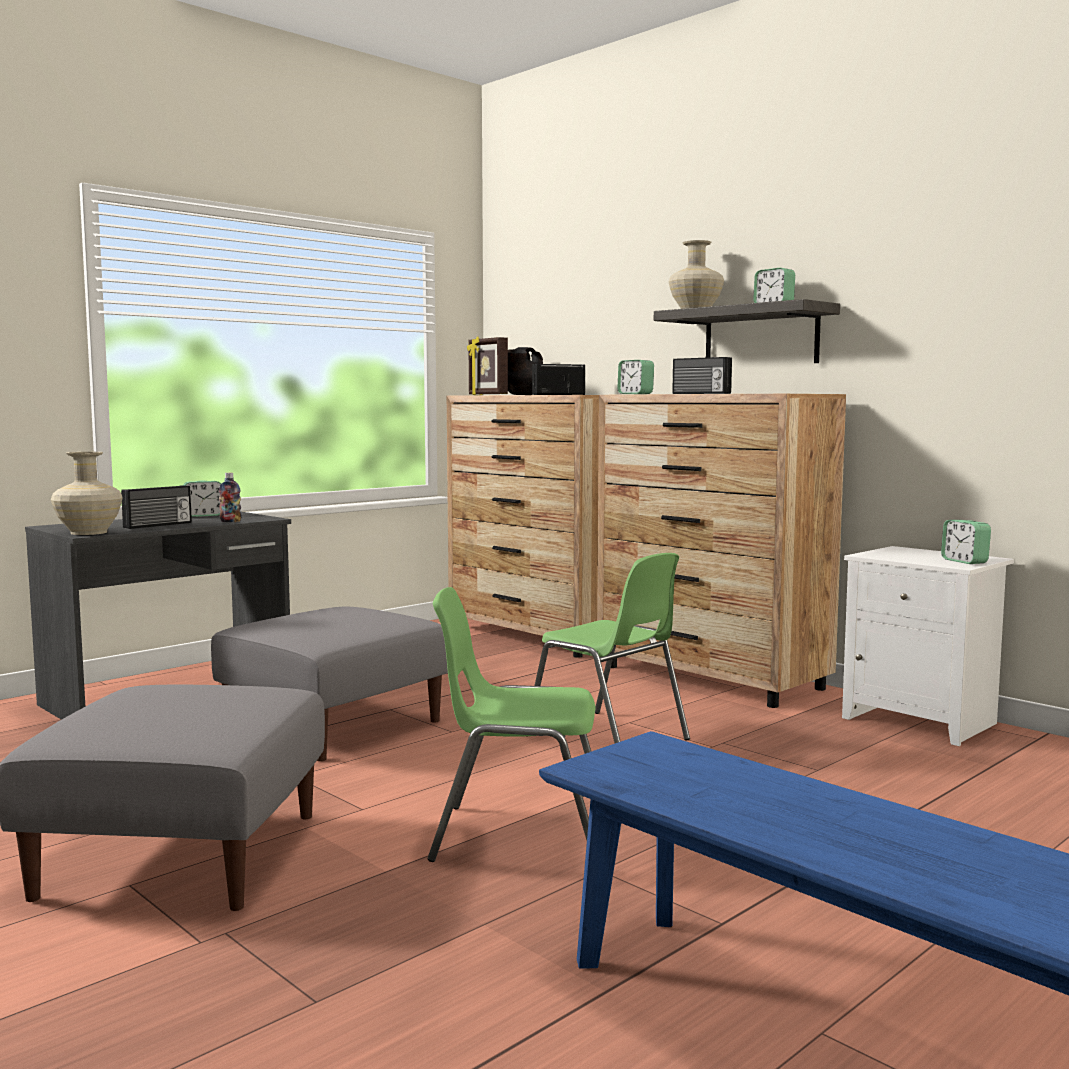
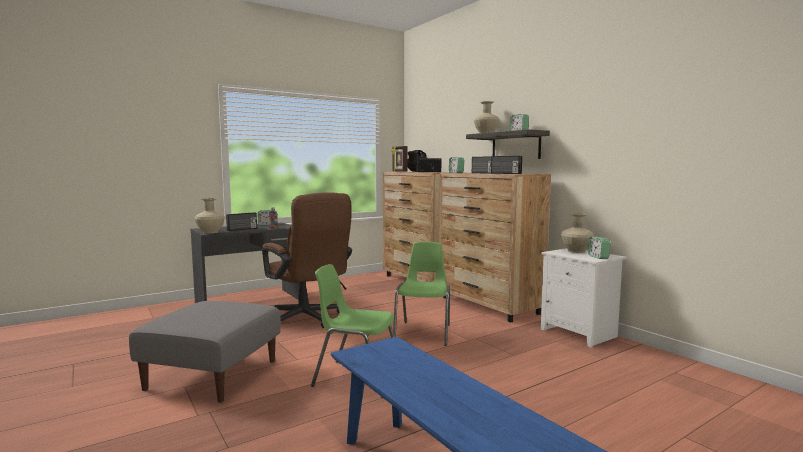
camera: 10 degrees right, 0 degrees up
grey ottoman [211,606,448,761] -> brown office chair [262,192,352,328]
green chair [534,553,690,743] -> green chair turned 135 degrees counterclockwise [393,242,450,346]
none -> radio [491,156,522,174]
none -> beige vase [561,213,594,253]

